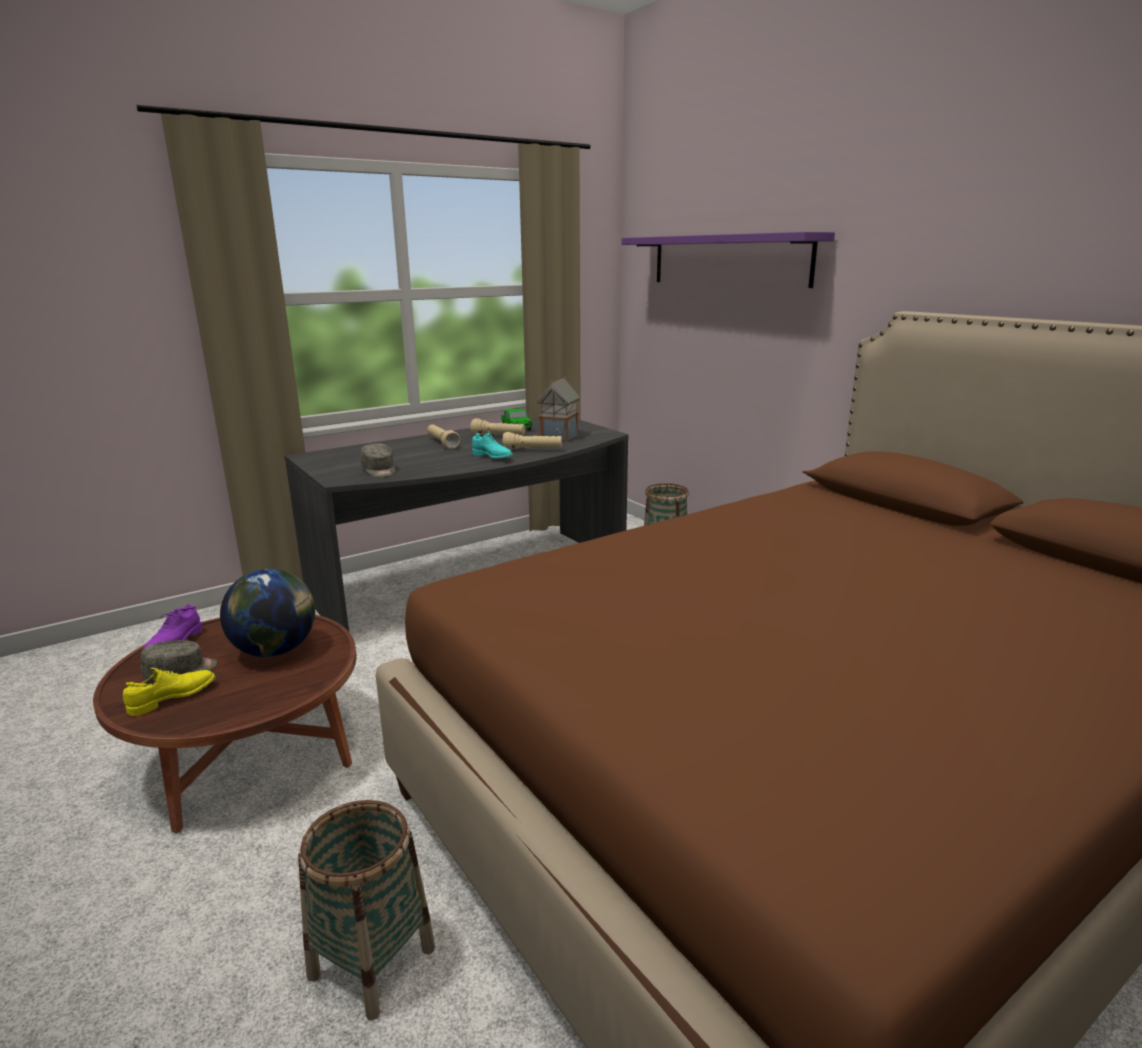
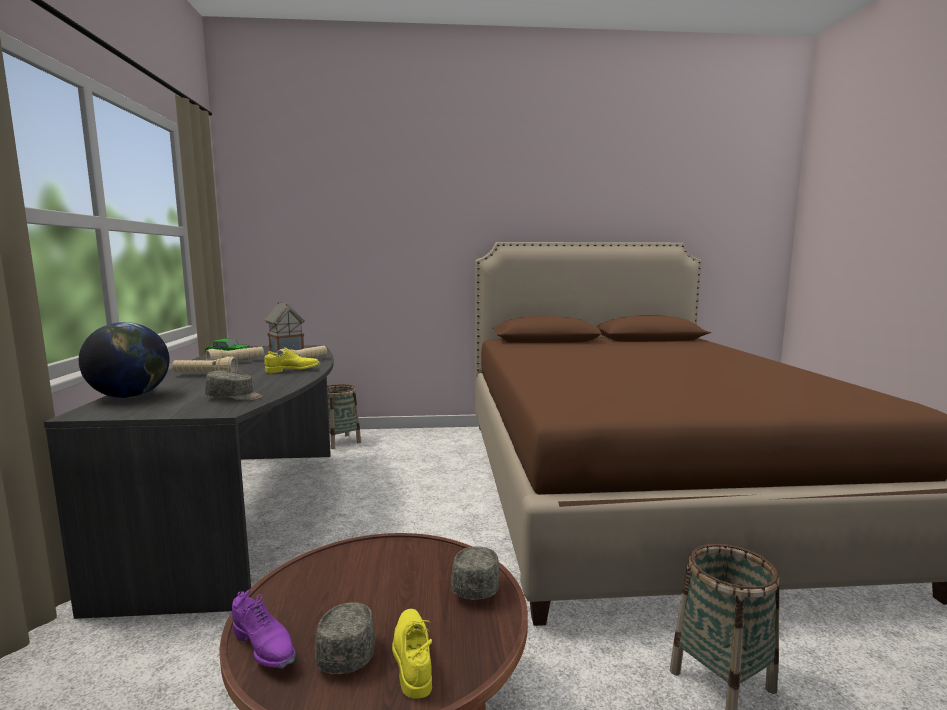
camera: 60 degrees left, 10 degrees down
globe [220,569,315,657] -> globe moved to [79,322,169,398]
turquoise shoe [472,431,513,458] -> yellow shoe [264,347,320,373]
purple shelf [621,232,835,288] -> none
none -> grey cap [451,546,499,600]

